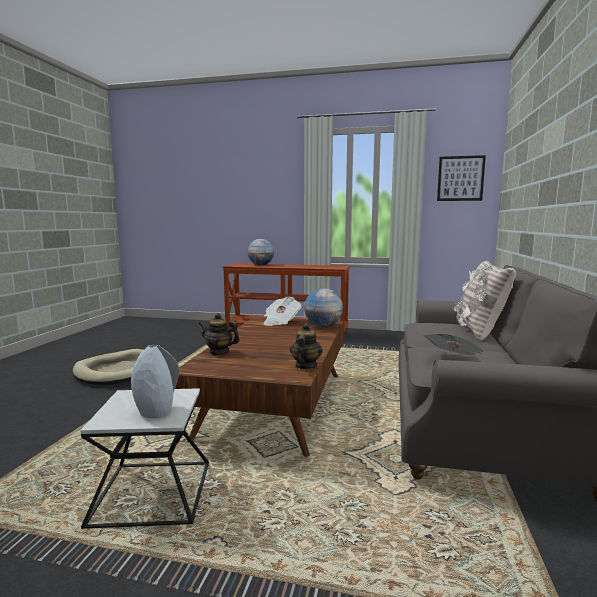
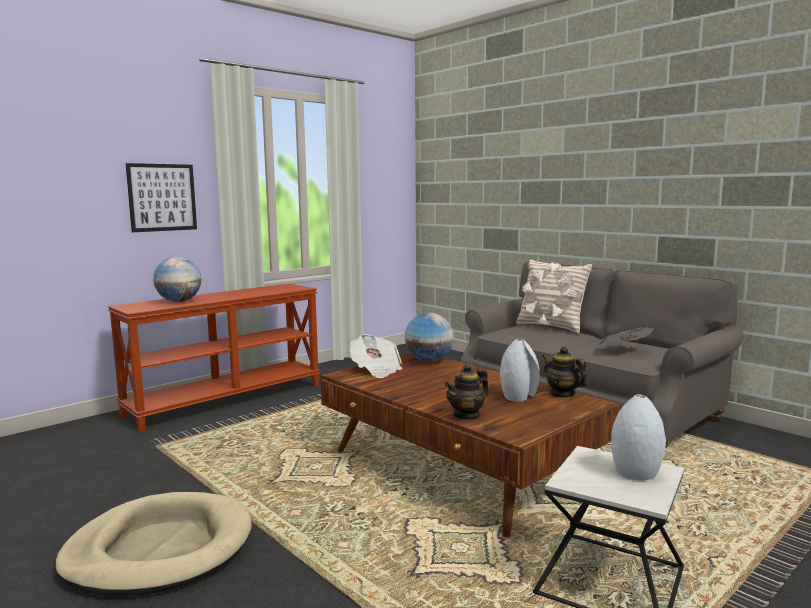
camera: 55 degrees left, 0 degrees up
picture [437,155,486,201] -> picture moved to [126,163,197,232]
none -> grey vase [500,339,540,402]

